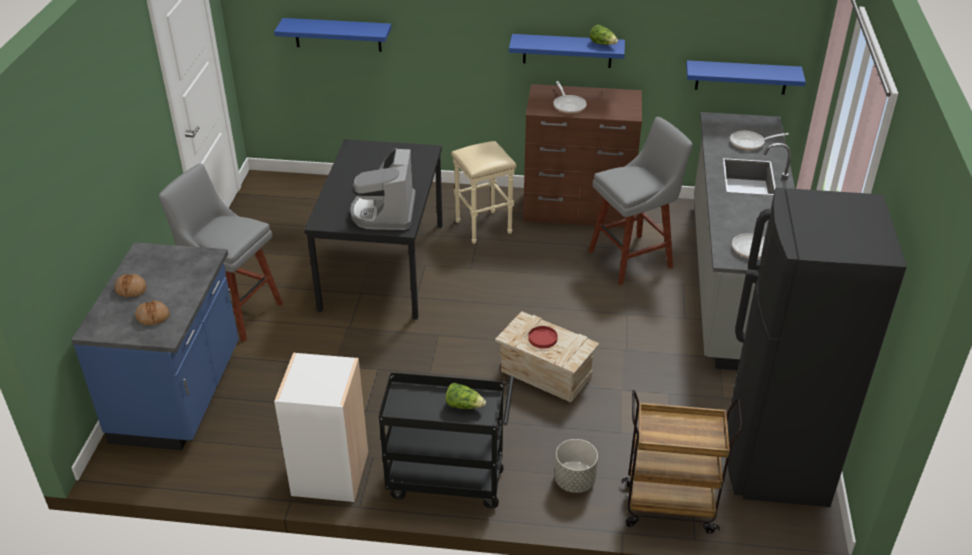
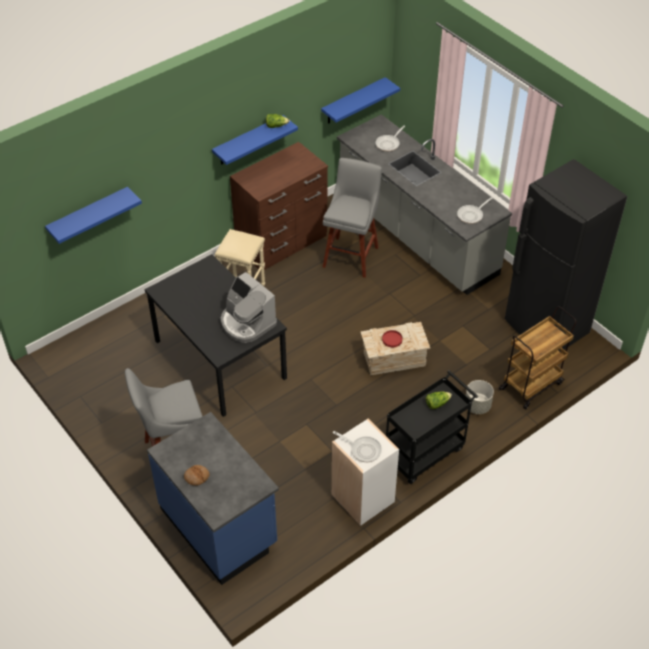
camera: 45 degrees left, 10 degrees up
bread [135,300,170,325] -> none
frying pan [554,81,587,114] -> frying pan moved to [333,431,382,462]

